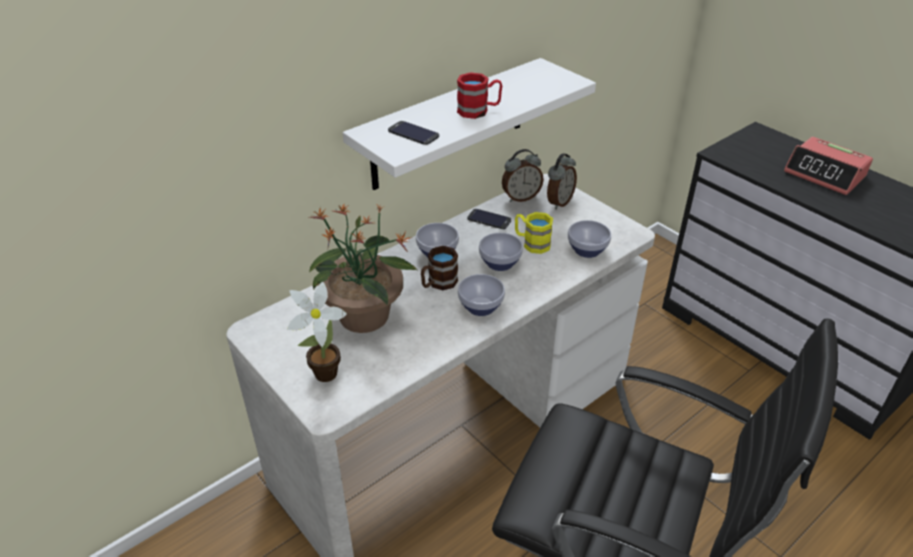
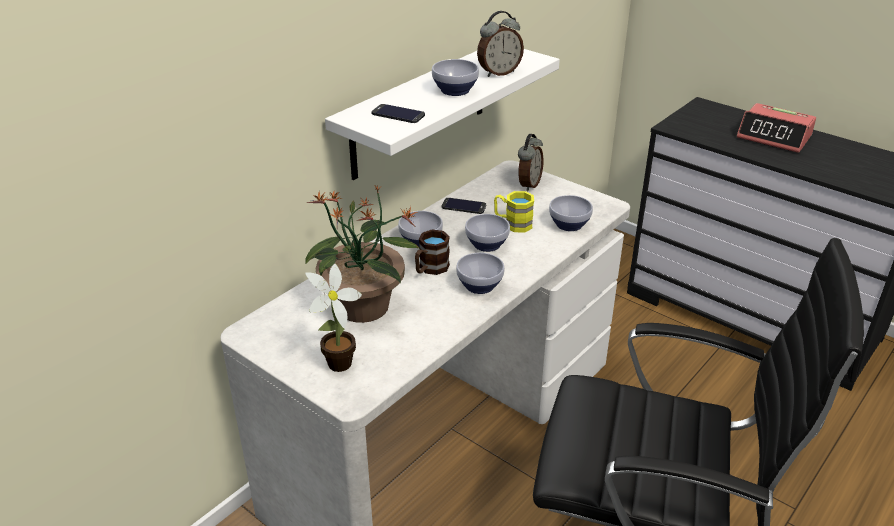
camera: 10 degrees left, 5 degrees down
red mug [457,72,502,119] -> bowl [432,59,479,96]
alarm clock [502,149,544,202] -> alarm clock moved to [477,11,524,77]

